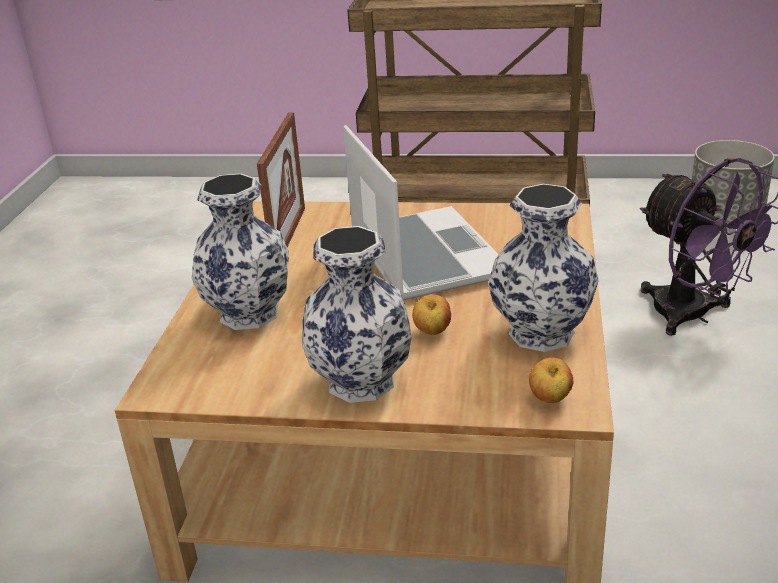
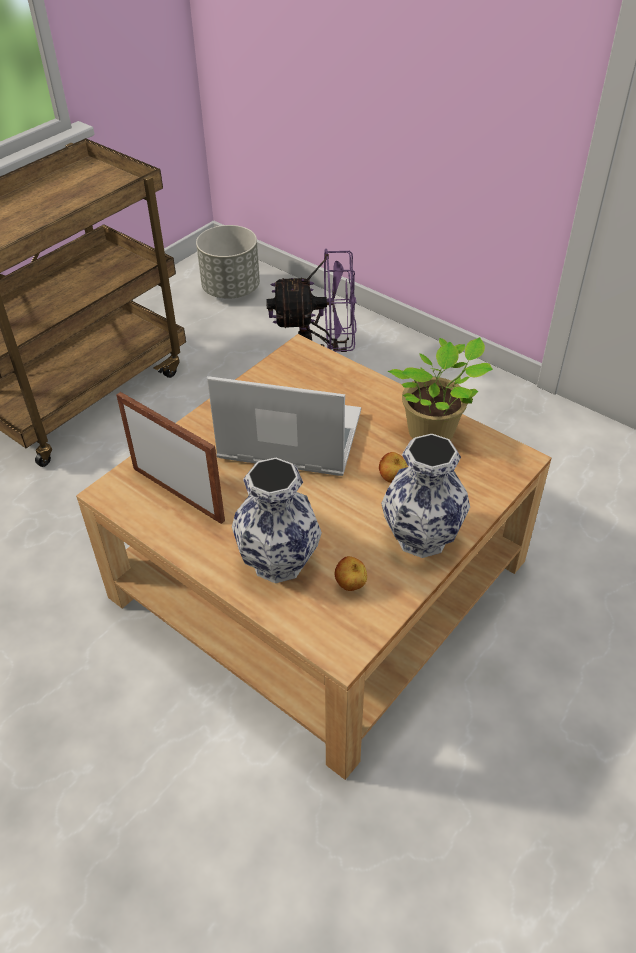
camera: 60 degrees left, 15 degrees up
vase [488,184,599,352] -> potted plant [388,337,493,440]
apple [529,357,573,403] -> apple moved to [335,556,367,591]

